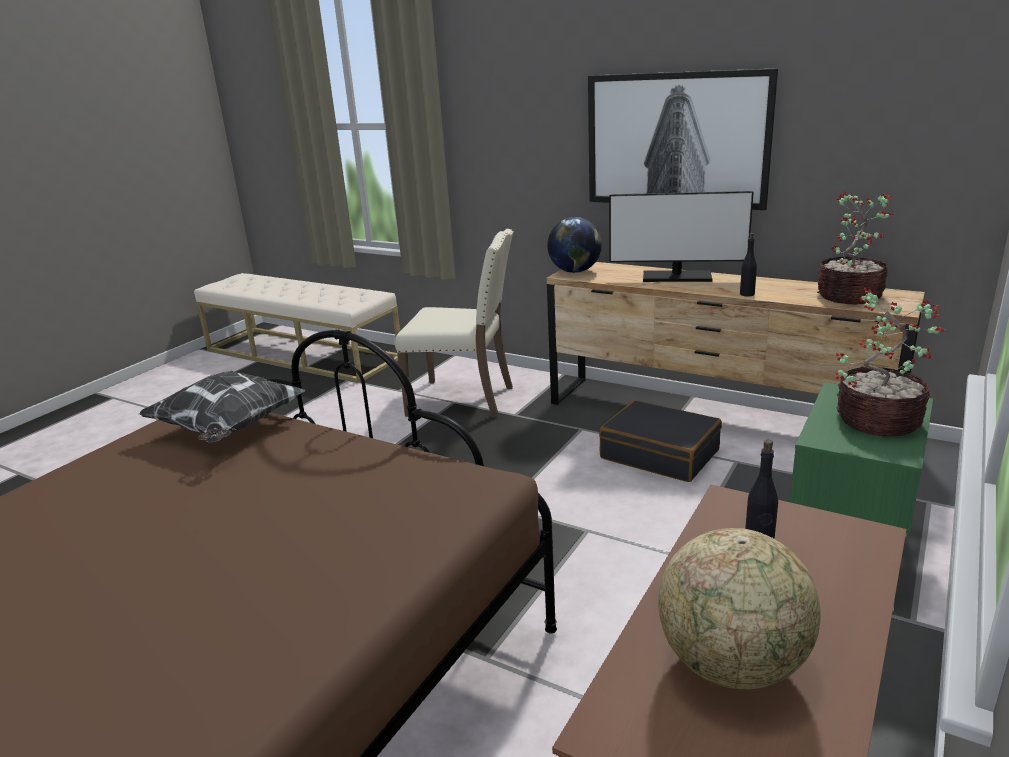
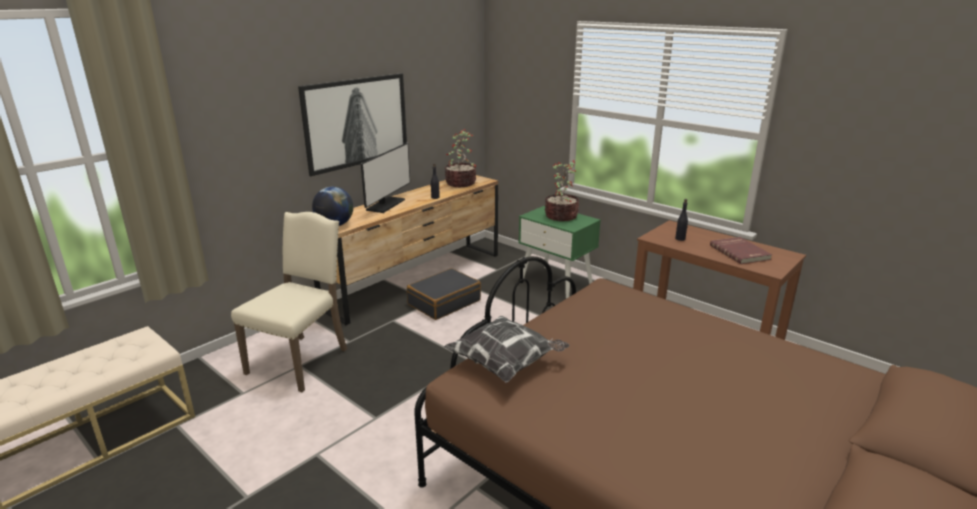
camera: 80 degrees left, 0 degrees up
globe [658,528,821,689] -> red book [710,237,772,264]

